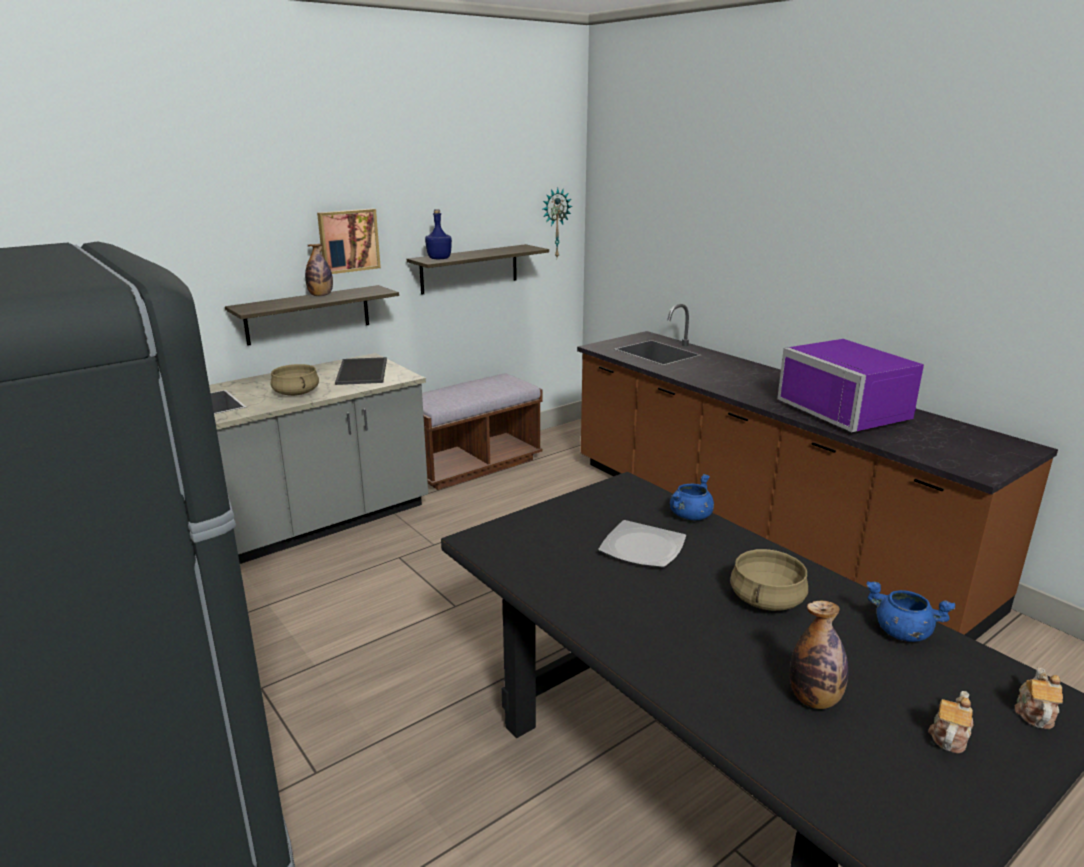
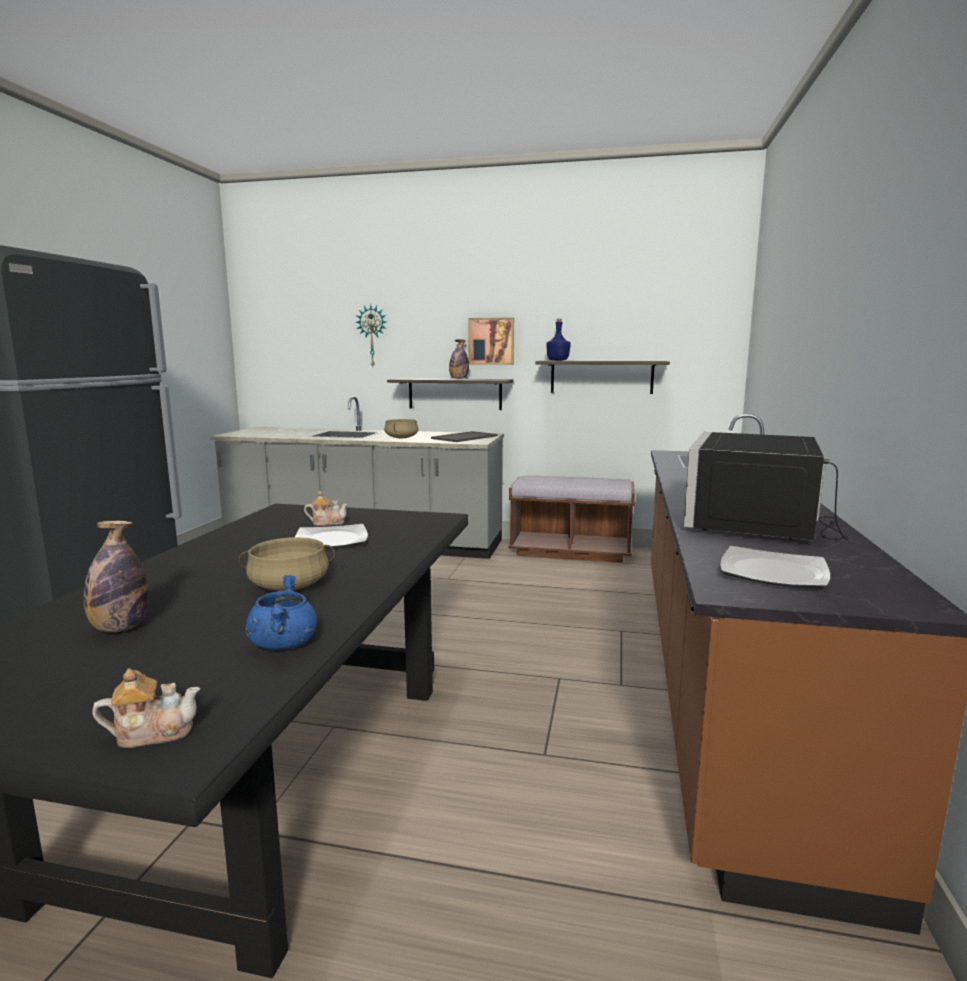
camera: 50 degrees right, 10 degrees down
wall clock [543,188,573,257] -> wall clock moved to [355,304,387,367]
blue cooking pot [670,474,714,520] -> none
purple microwave [777,339,924,432] -> black microwave [684,432,849,541]
teapot [928,691,974,753] -> teapot moved to [304,491,348,526]
none -> plate [720,546,830,588]

